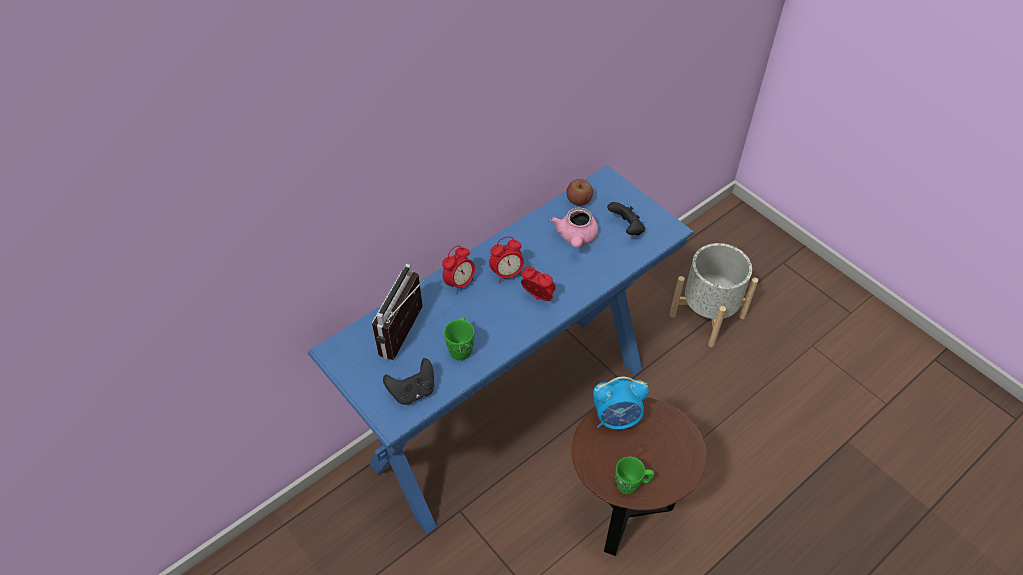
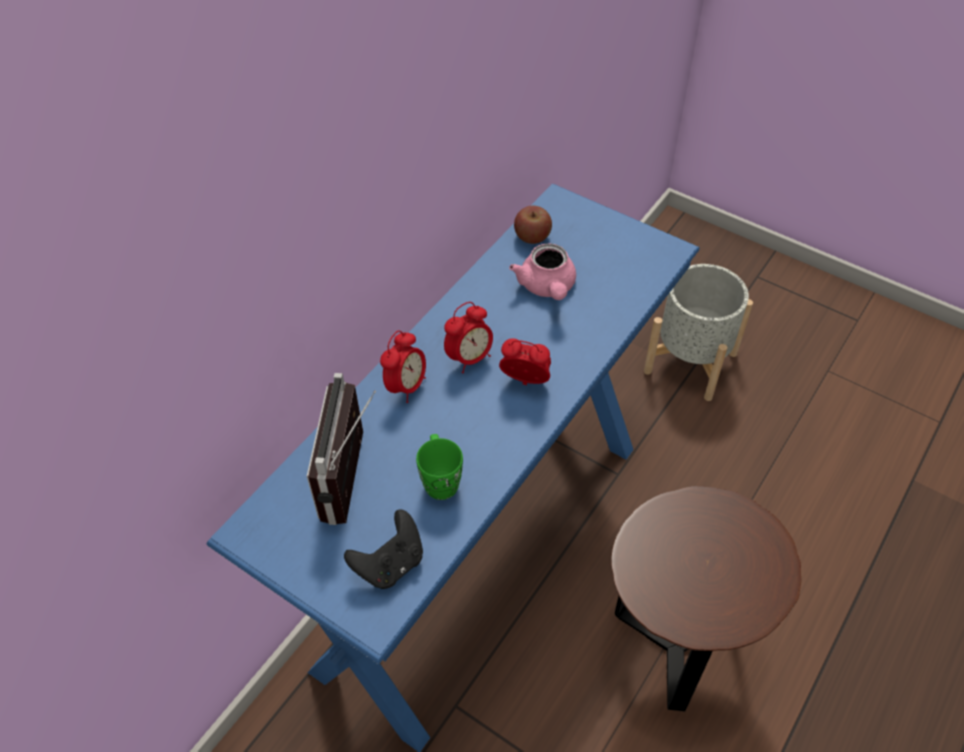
camera: 15 degrees left, 0 degrees up
alarm clock [593,377,649,430] -> none
black game controller [607,202,645,235] -> none
green mug [615,457,654,494] -> none

